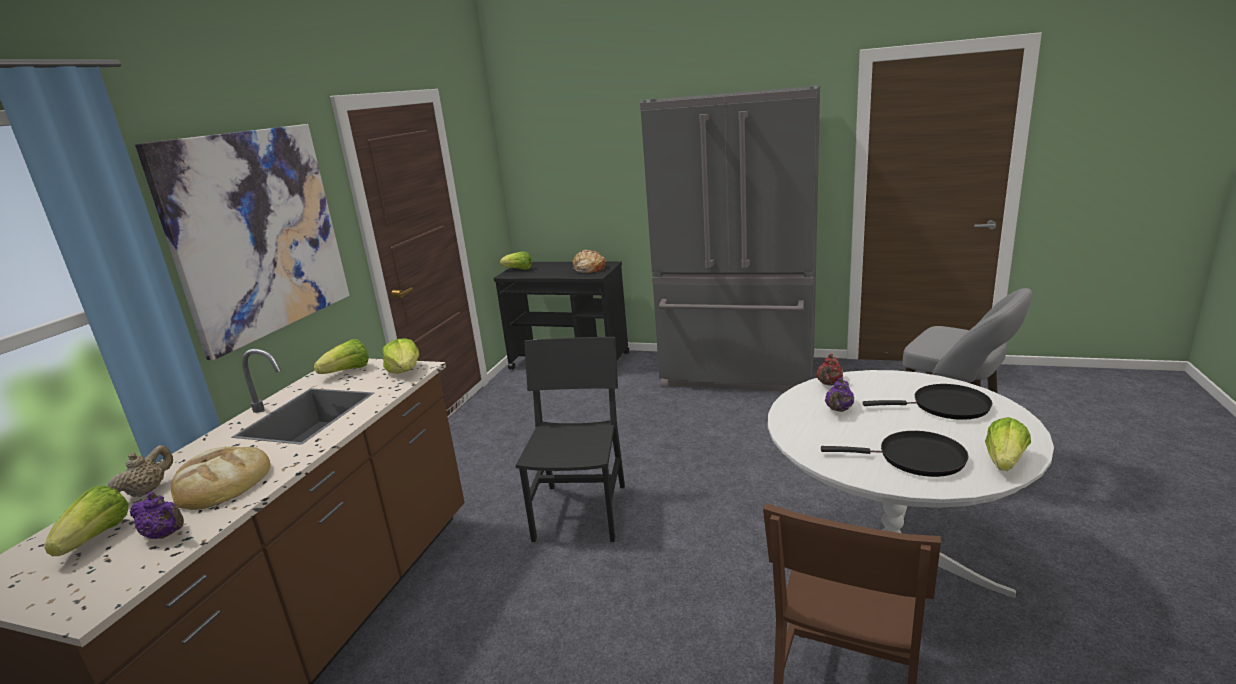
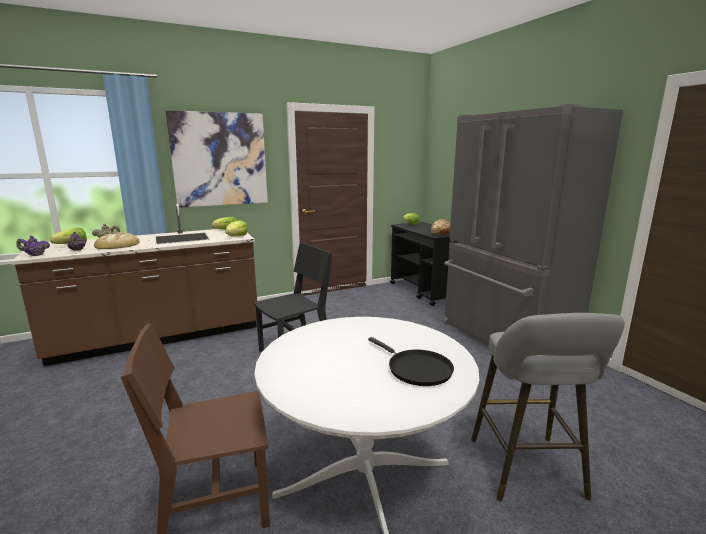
camera: 45 degrees right, 5 degrees down
red teapot [816,354,843,386] -> none
black frying pan [821,431,968,477] -> none
purple teapot [825,378,854,412] -> purple teapot moved to [17,236,50,256]
lettuce [985,417,1031,471] -> none

